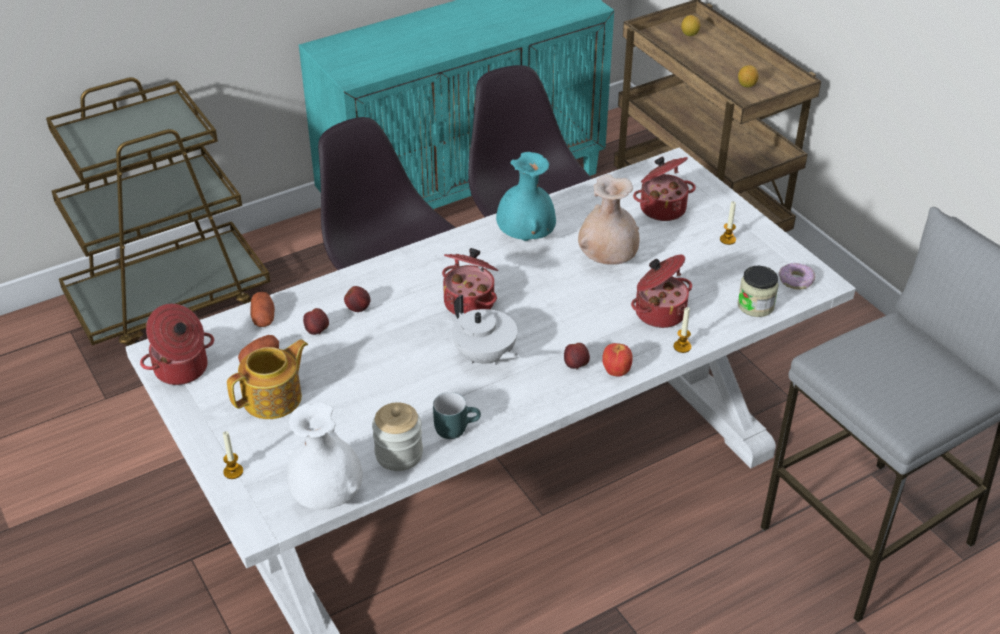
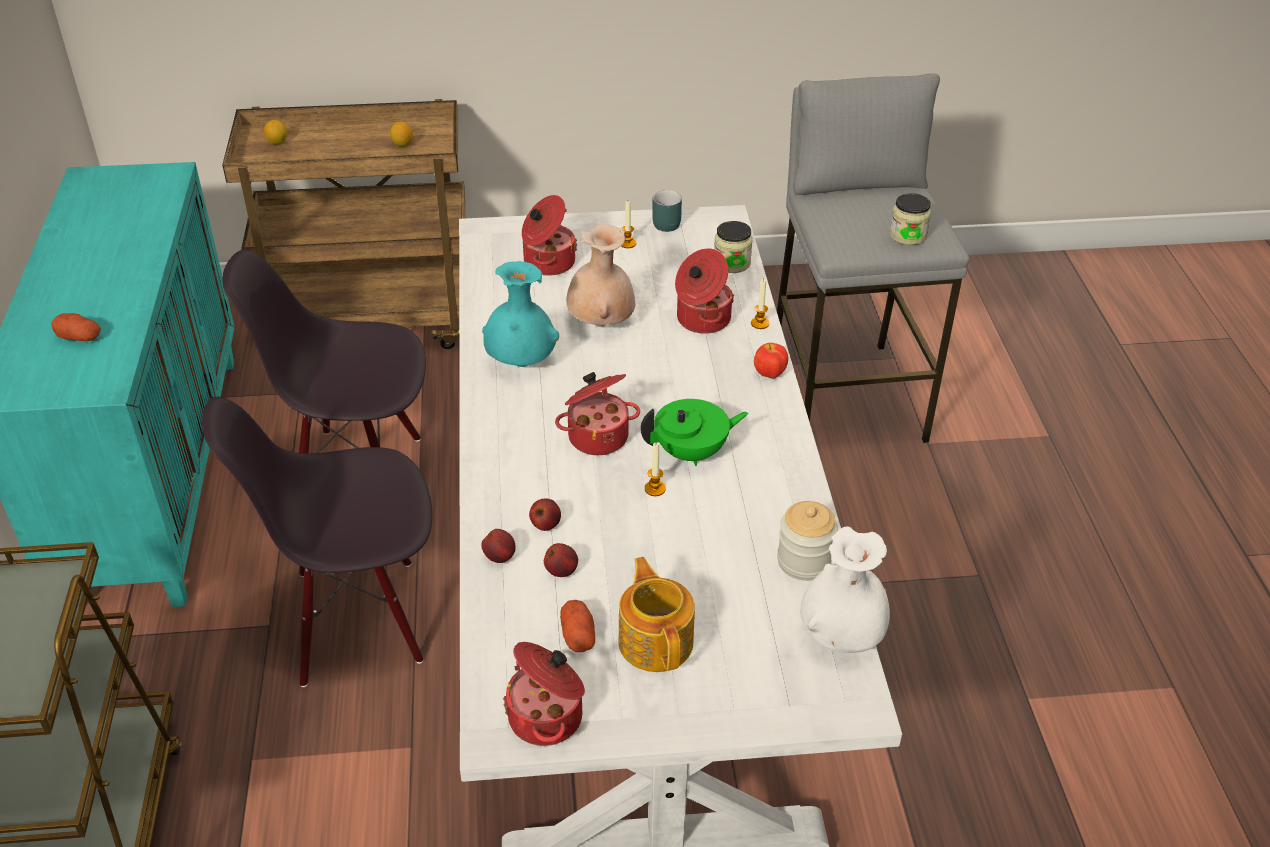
camera: 65 degrees left, 0 degrees up
candle [223,431,243,479] -> candle moved to [645,443,666,496]
potato [250,292,275,327] -> potato moved to [51,313,101,341]
turquoise mug [433,392,481,439] -> turquoise mug moved to [652,190,682,232]
white teapot [452,295,520,365] -> green teapot [640,399,748,466]
apple [564,343,590,370] -> apple moved to [481,529,516,563]
donut [779,263,815,290] -> none
none -> jar [889,193,931,245]

